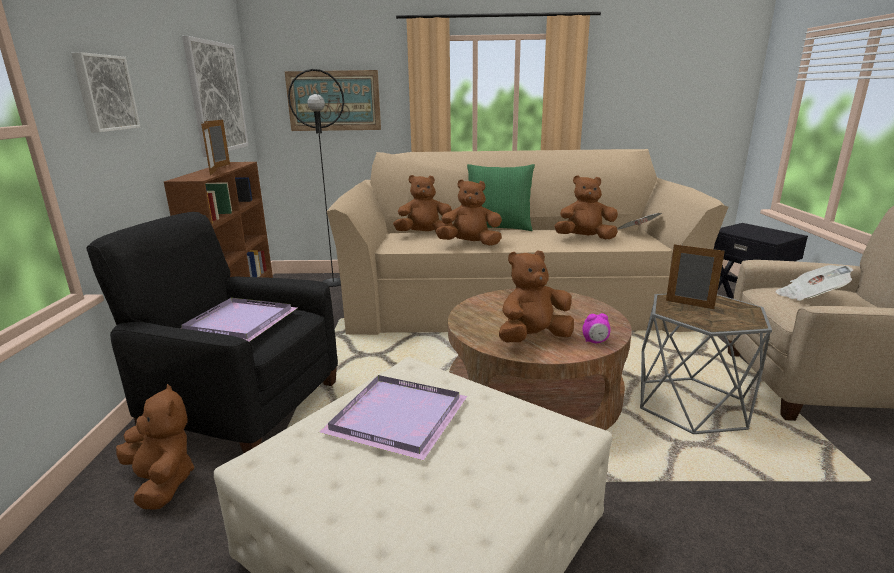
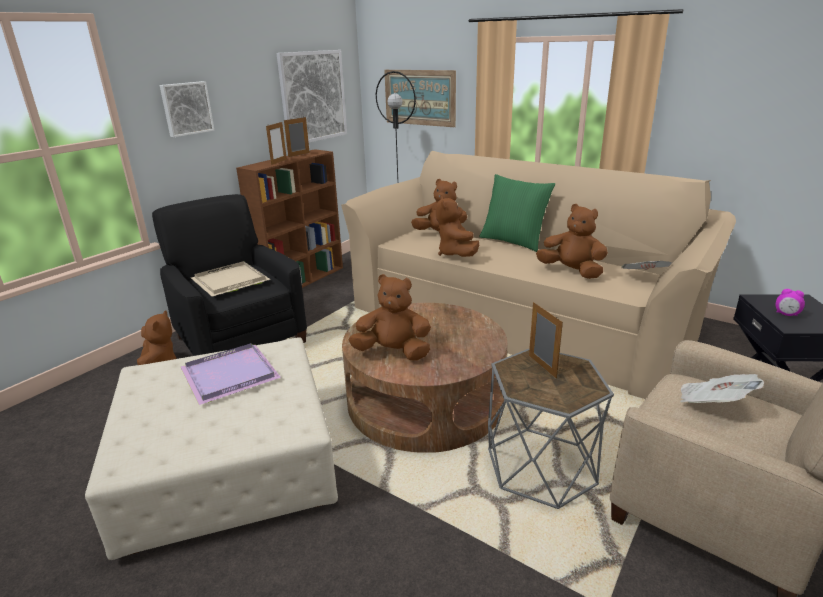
camera: 35 degrees right, 5 degrees up
purple tray [181,298,297,342] -> beige tray [191,261,271,297]
brown plush toy [435,179,502,246] -> brown plush toy turned 135 degrees counterclockwise [436,196,479,257]
alarm clock [583,313,611,343] -> alarm clock moved to [775,289,805,316]

